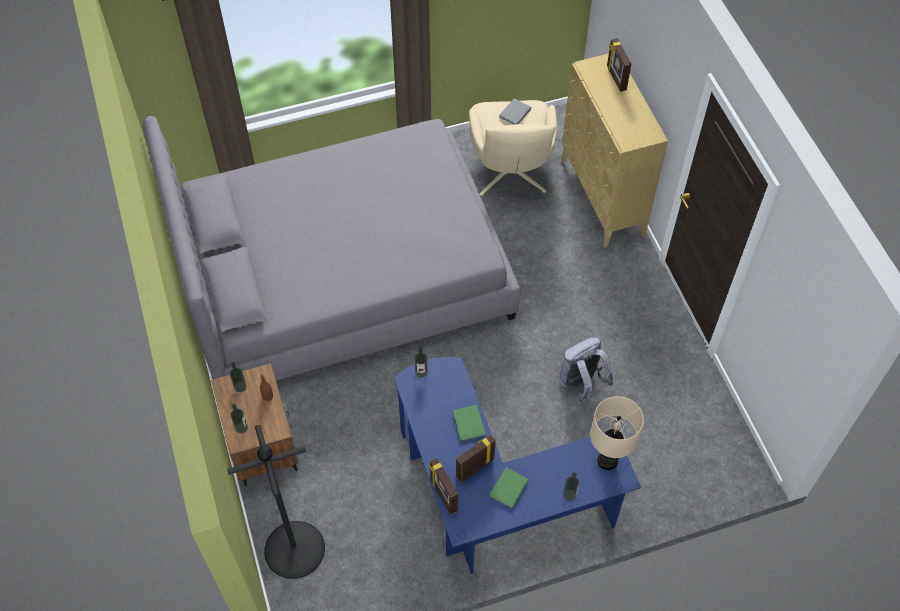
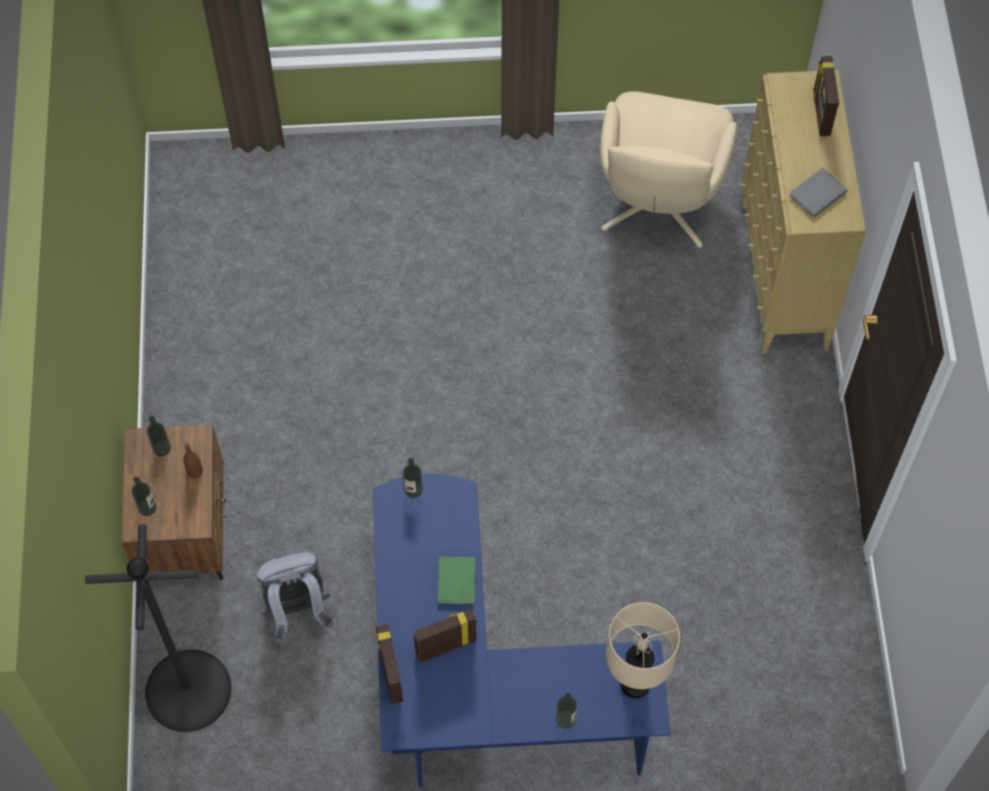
camera: 15 degrees right, 5 degrees up
grey bed [143,116,520,380] -> none
green book [489,467,529,508] -> none
grey book [499,98,531,125] -> grey book moved to [789,167,848,218]
grey backpack [559,337,614,403] -> grey backpack moved to [256,551,334,643]

